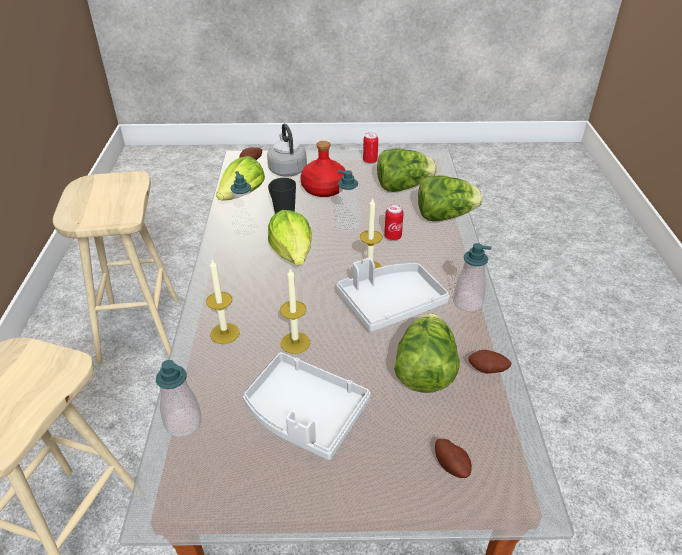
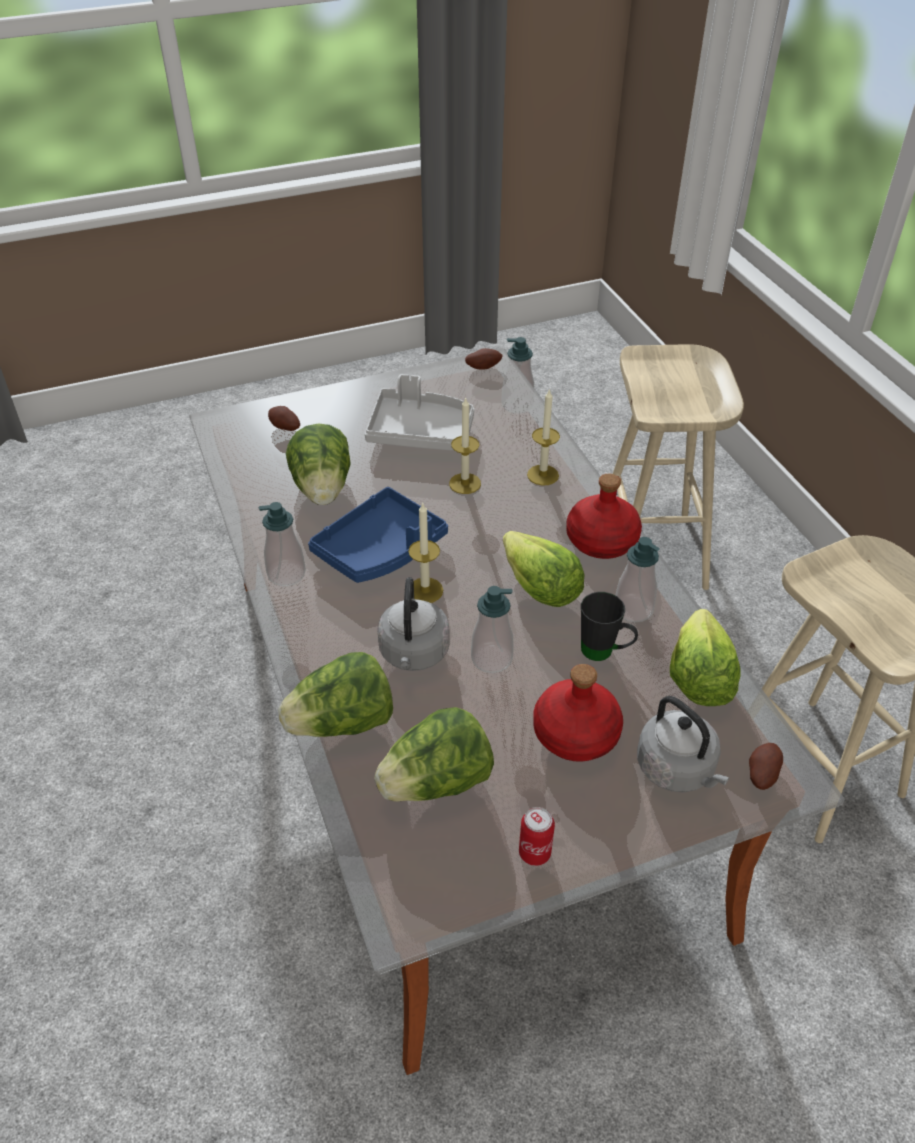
camera: 160 degrees right, 5 degrees up
grey tray [337,258,450,332] -> blue tray [308,487,448,583]
can [384,205,404,241] -> grey kettle [377,577,450,671]
potato [469,350,511,374] -> potato moved to [465,348,502,370]
none -> red bottle [566,474,642,559]

